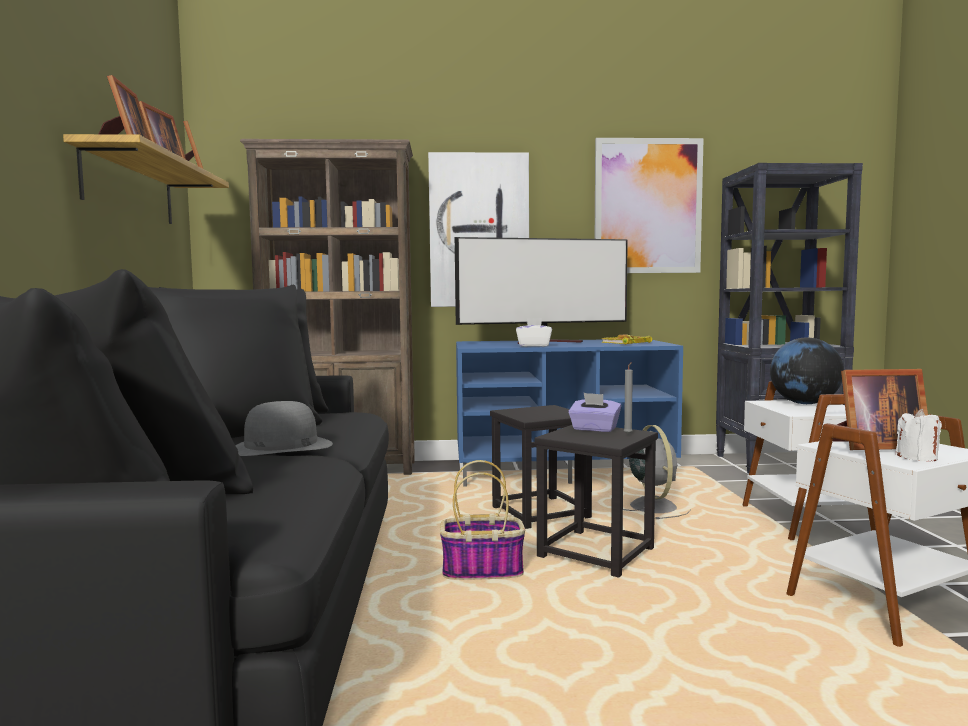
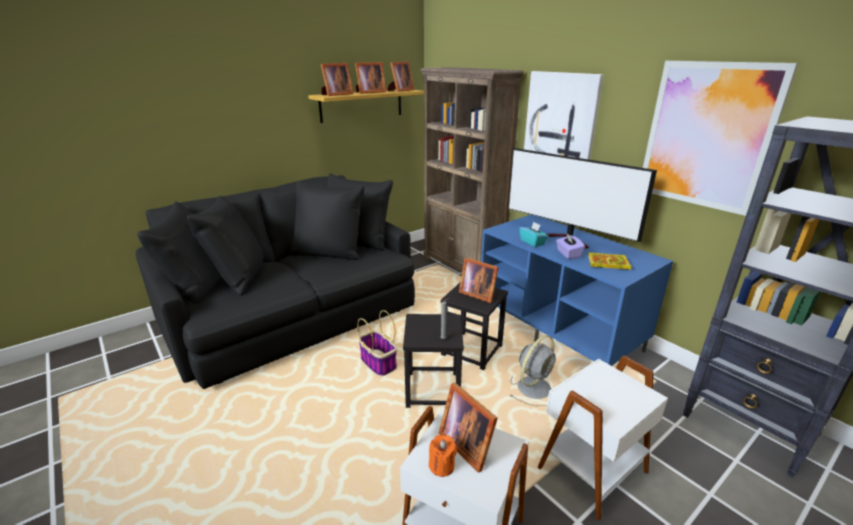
camera: 55 degrees right, 20 degrees up
grey hat [235,401,333,456] -> none
white tissue box [516,318,552,347] -> turquoise tissue box [519,222,548,247]
purple tissue box [568,393,621,432] -> purple tissue box moved to [556,234,585,259]
globe [770,338,844,404] -> none
white candle [896,409,942,461] -> orange candle [429,435,457,477]
none -> picture frame [459,258,499,303]

